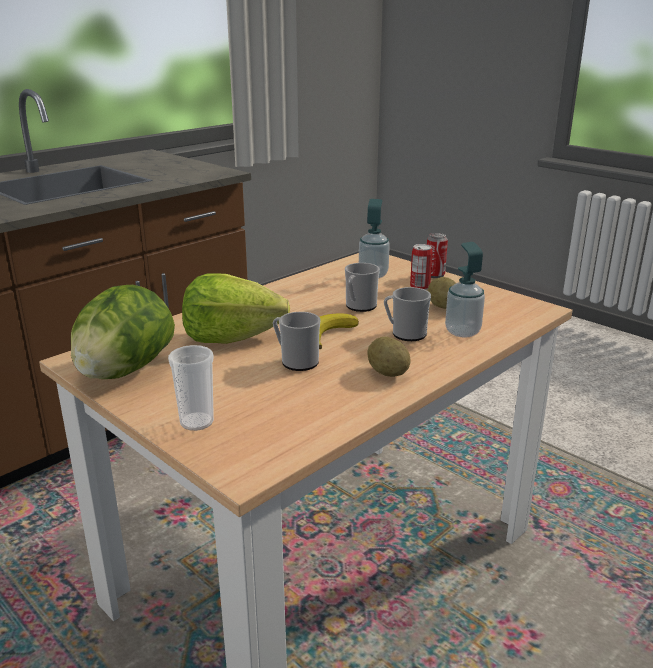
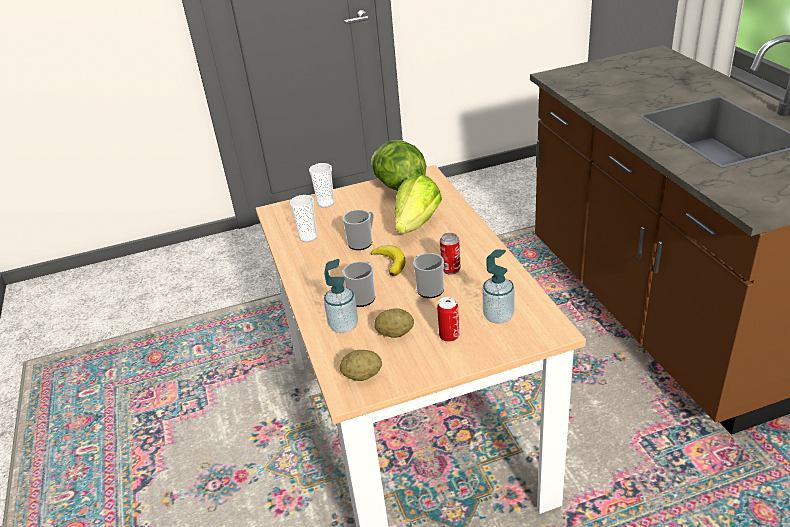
camera: 120 degrees right, 10 degrees up
potato [368,337,411,377] -> potato moved to [340,350,382,381]
can [427,233,448,278] -> can moved to [440,233,461,275]
none -> cup [290,195,317,242]

